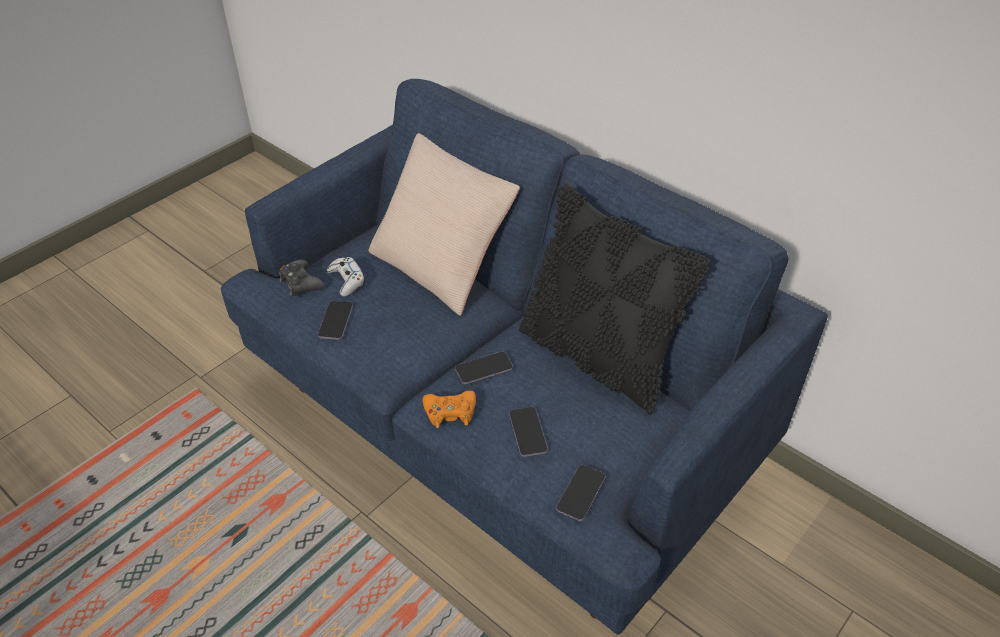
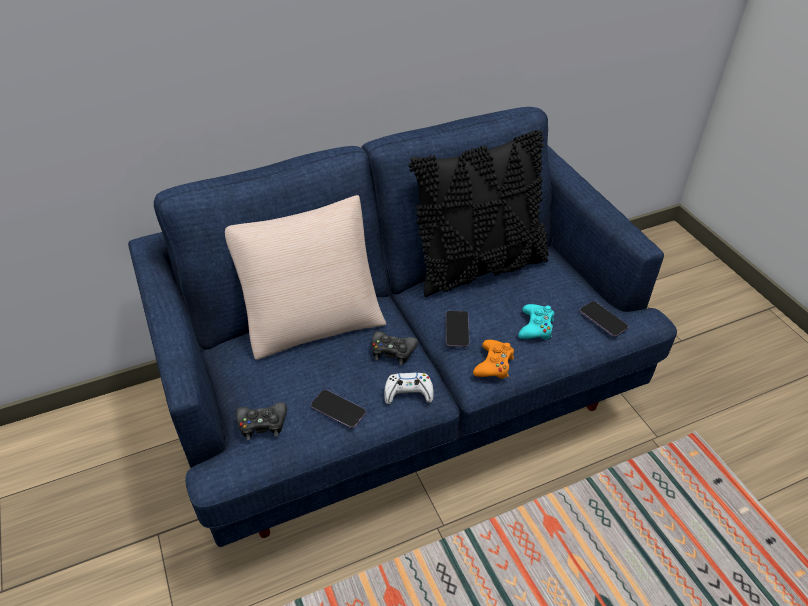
camera: 65 degrees left, 0 degrees up
white game controller [327,257,365,296] -> white game controller moved to [384,373,434,404]
phone [509,407,548,457] -> turquoise game controller [518,304,554,339]
none -> black game controller [371,331,418,365]

